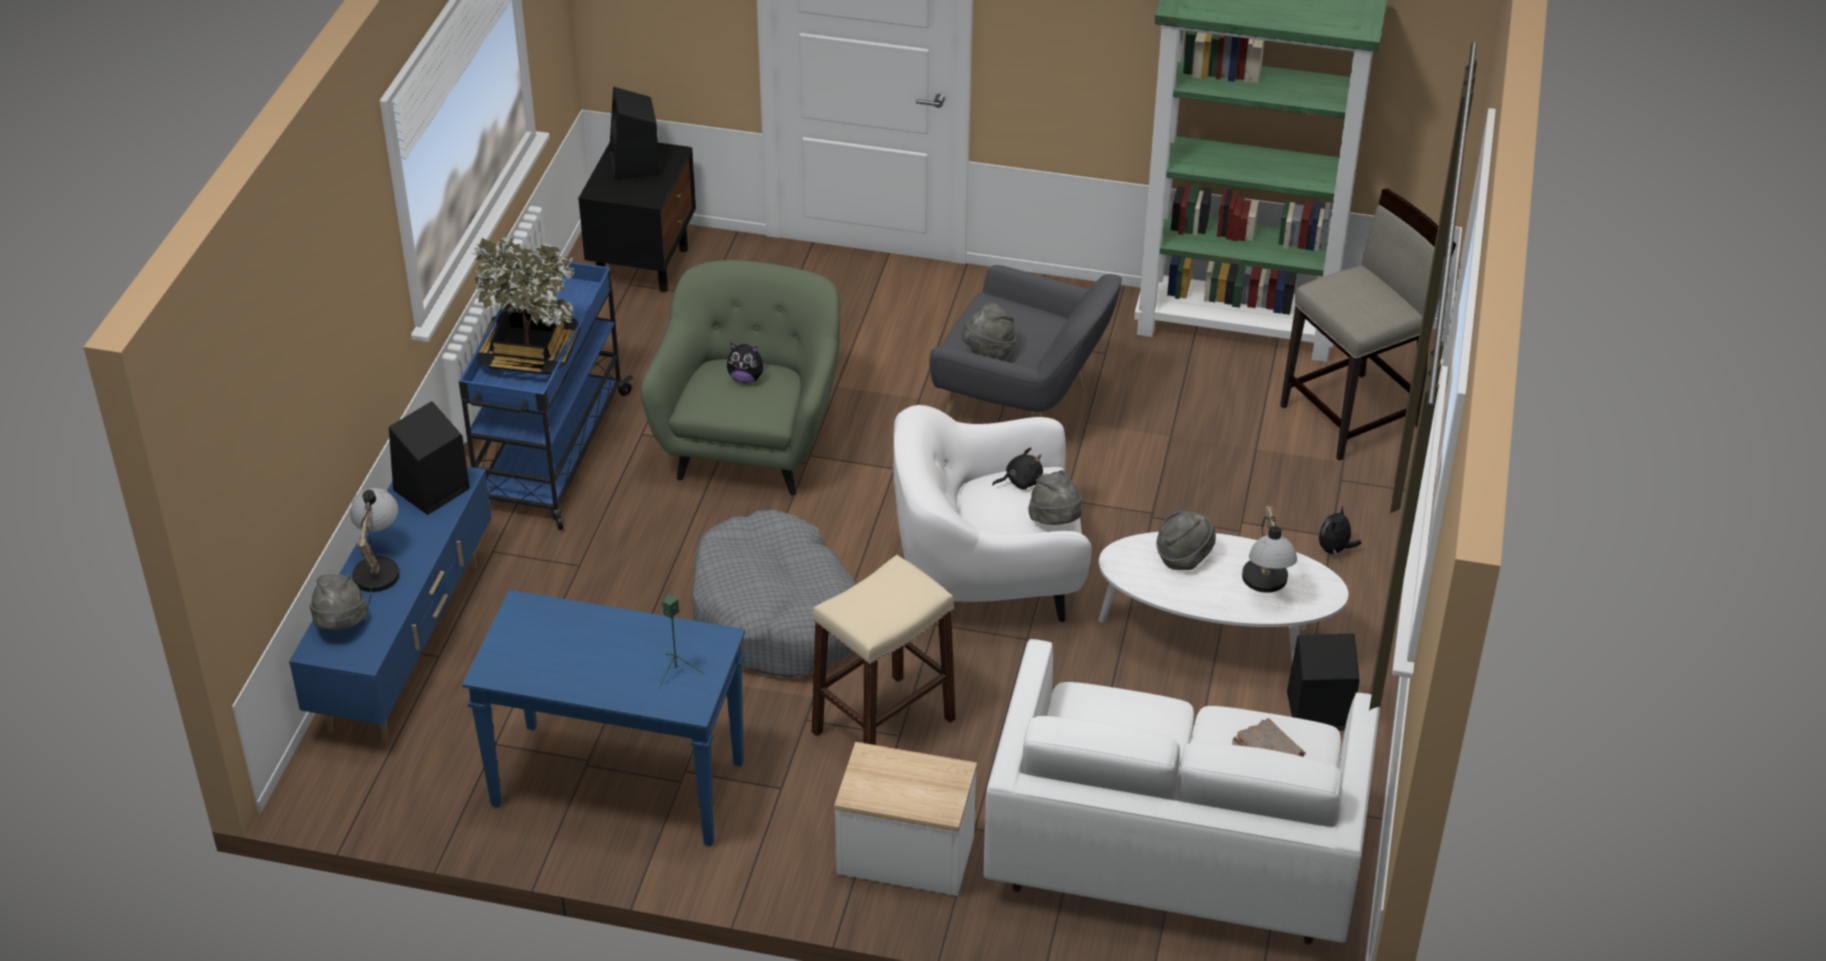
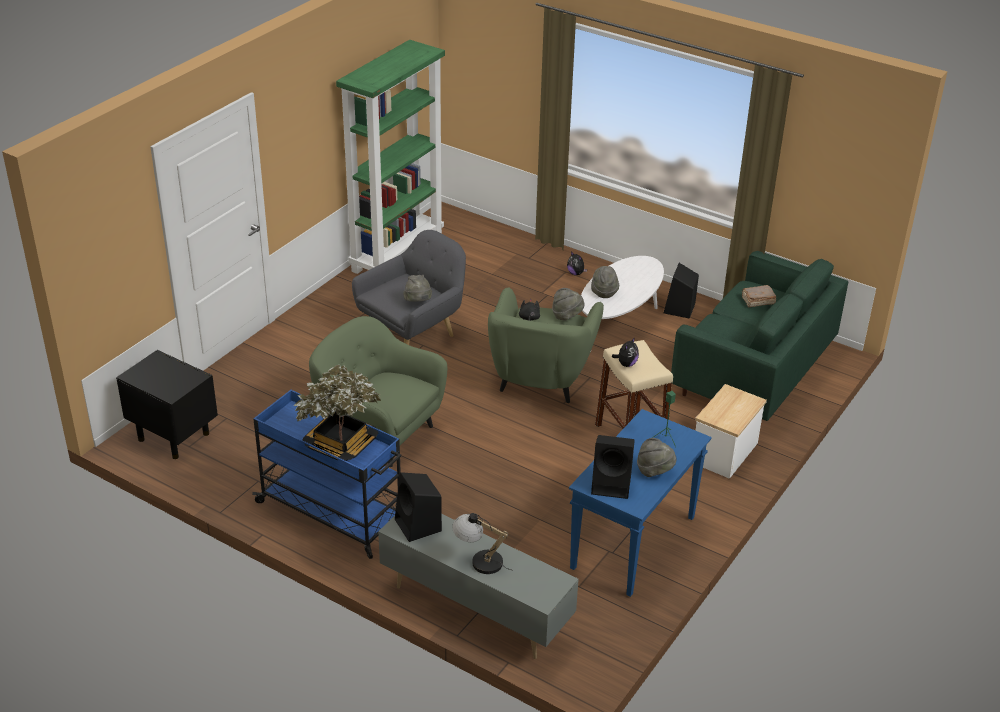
camera: 70 degrees left, 5 degrees down
blue tv stand [289,466,492,742] -> grey tv stand [378,514,579,659]
grey hat [310,574,368,630] -> grey hat moved to [637,438,677,477]
black speaker [609,87,660,179] -> black speaker moved to [591,435,635,499]
grey dog bed [692,510,856,678] -> none
plush toy [727,342,769,383] -> plush toy moved to [612,337,639,367]
white armchair [894,405,1092,628] -> green armchair [488,287,604,403]
white sofa [983,639,1380,945] -> green sofa [671,251,848,421]
table lamp [1242,506,1297,593] -> none
beige stool [1280,188,1456,461] -> none

